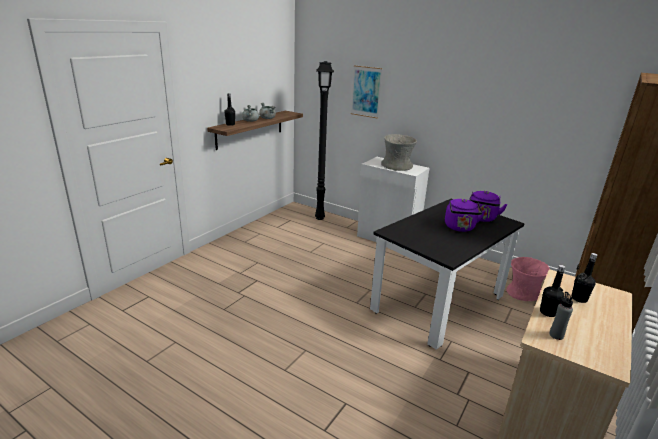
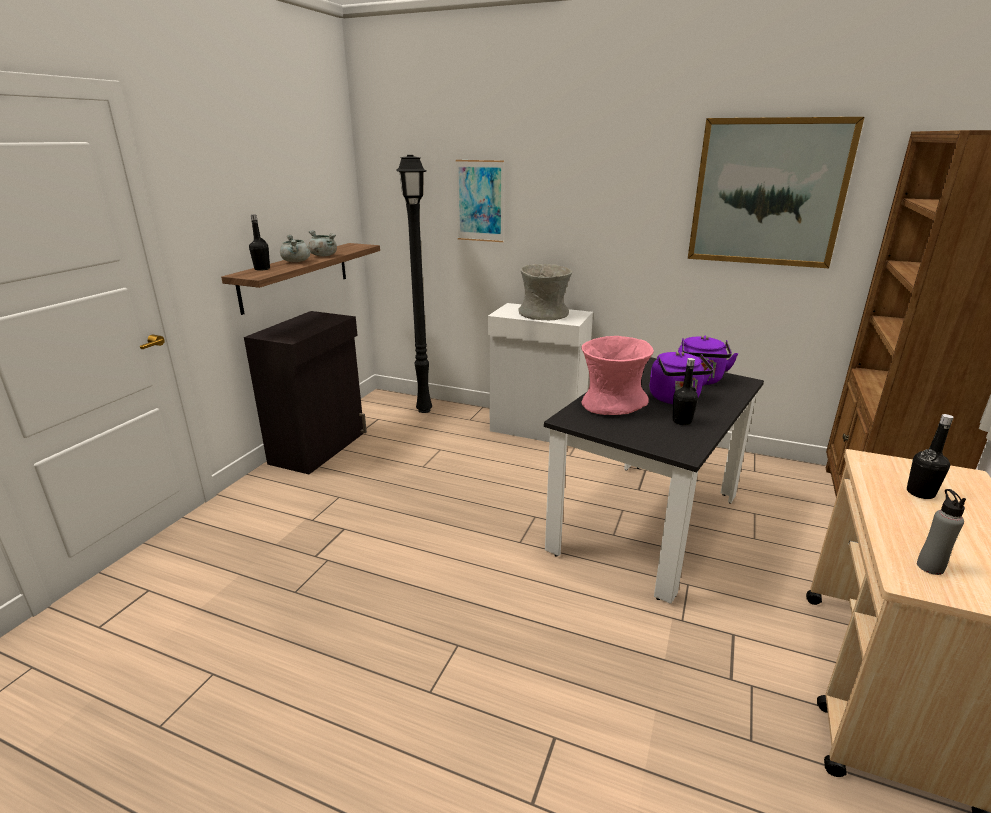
camera: 10 degrees left, 0 degrees up
pink vase [506,257,550,301] -> pink vase moved to [581,336,654,415]
black bottle [540,265,565,317] -> black bottle moved to [673,358,698,425]
none -> black cabinet [244,311,367,474]
none -> picture [688,117,864,268]

